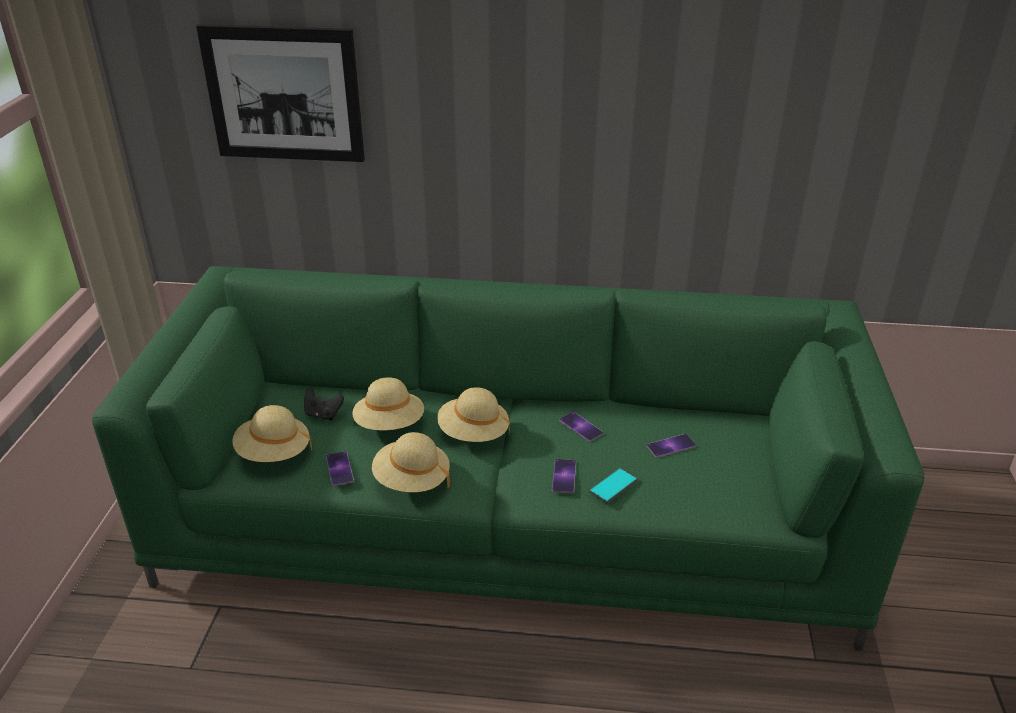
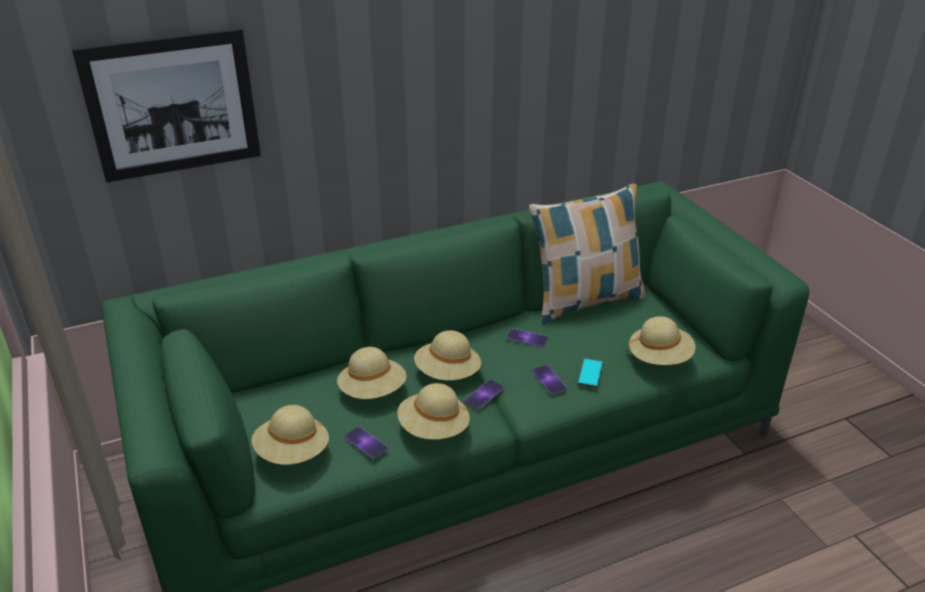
camera: 30 degrees left, 0 degrees up
black game controller [304,388,344,421] -> none
phone [647,434,696,458] -> phone moved to [465,380,504,409]
none -> pillow [529,184,645,324]
none -> beige hat [627,316,695,365]

